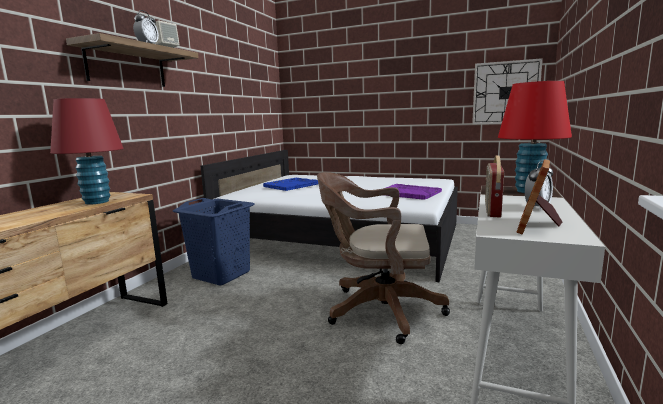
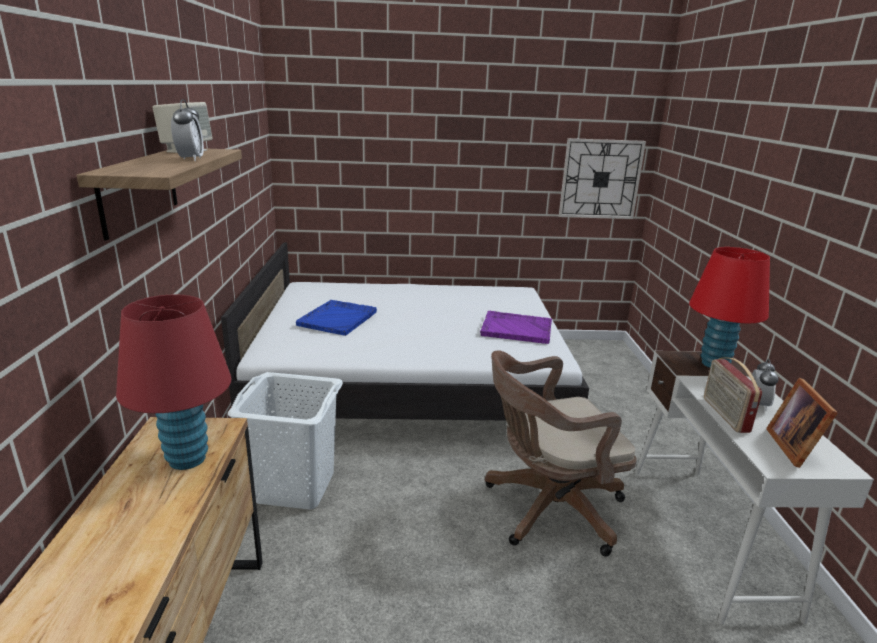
camera: 25 degrees left, 10 degrees up
blue laundry basket [173,198,254,286] -> white laundry basket [228,372,343,510]

